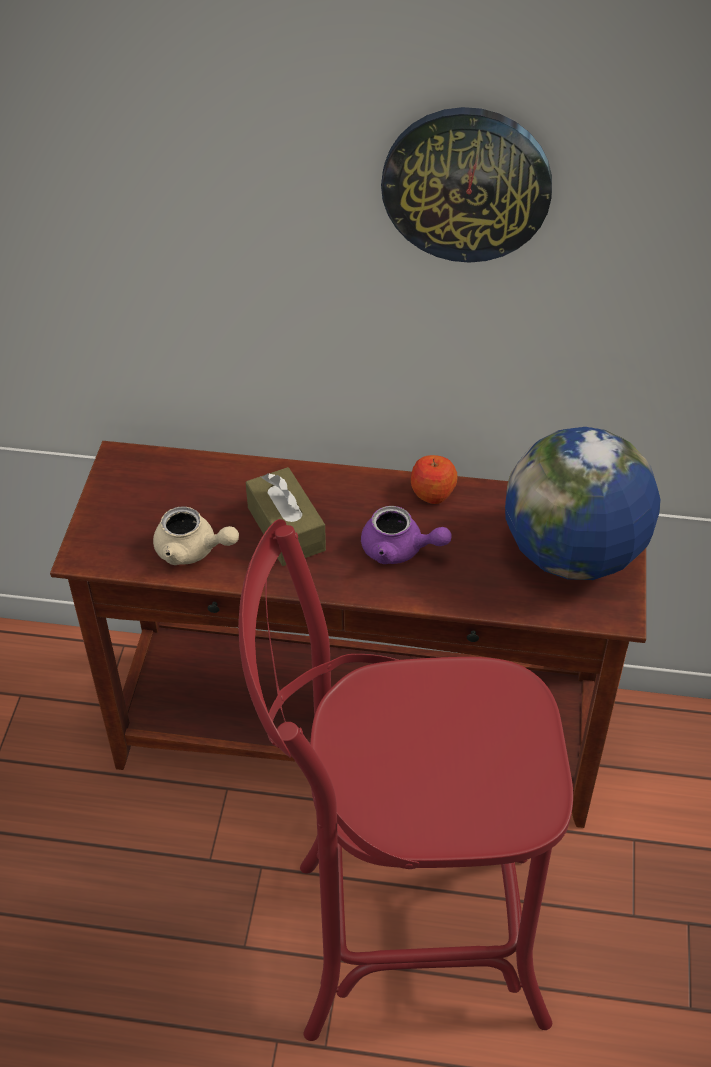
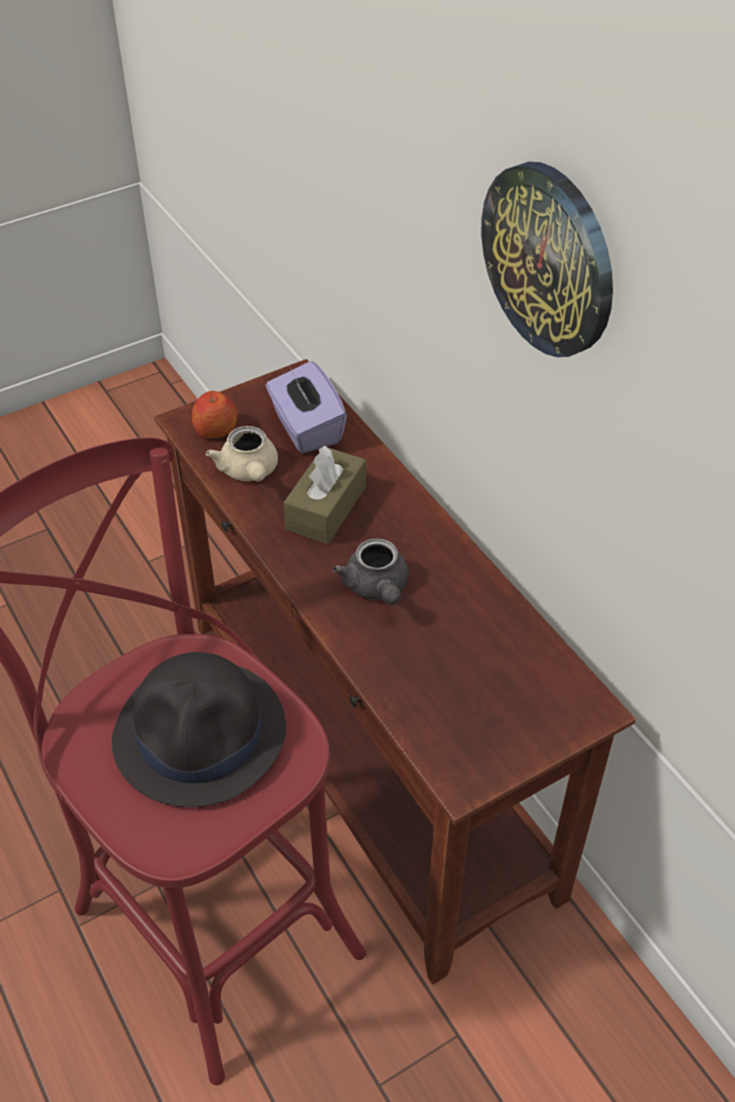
camera: 50 degrees right, 0 degrees up
purple teapot [361,506,451,564] -> grey teapot [333,538,409,605]
apple [411,455,458,504] -> apple moved to [192,391,237,438]
globe [505,427,661,580] -> none
none -> black hat [112,652,286,807]
none -> purple tissue box [266,361,347,454]

